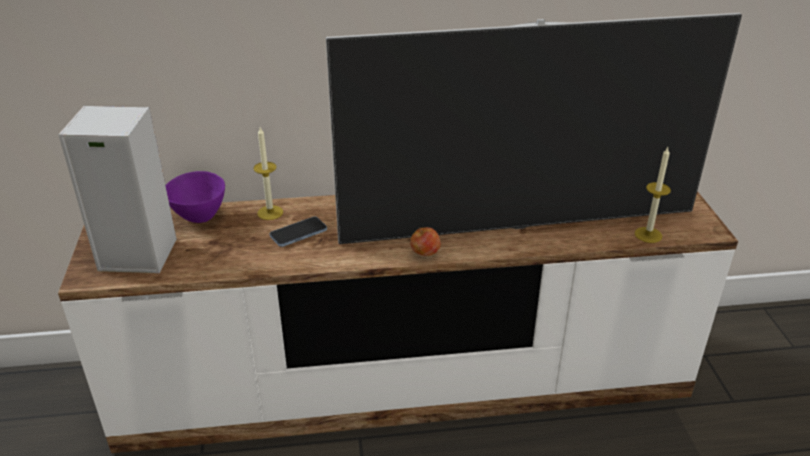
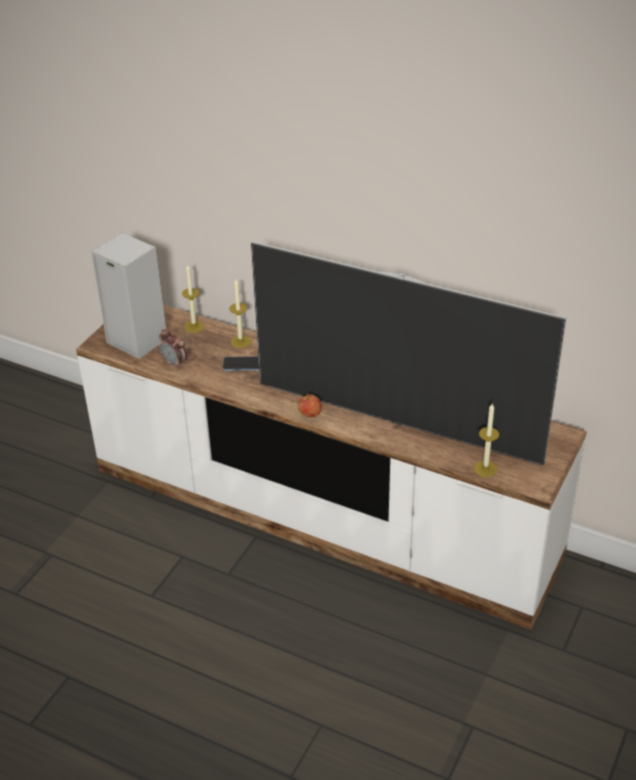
camera: 35 degrees right, 5 degrees up
purple bowl [165,171,225,223] -> candle [182,264,204,333]
none -> alarm clock [158,329,188,369]

